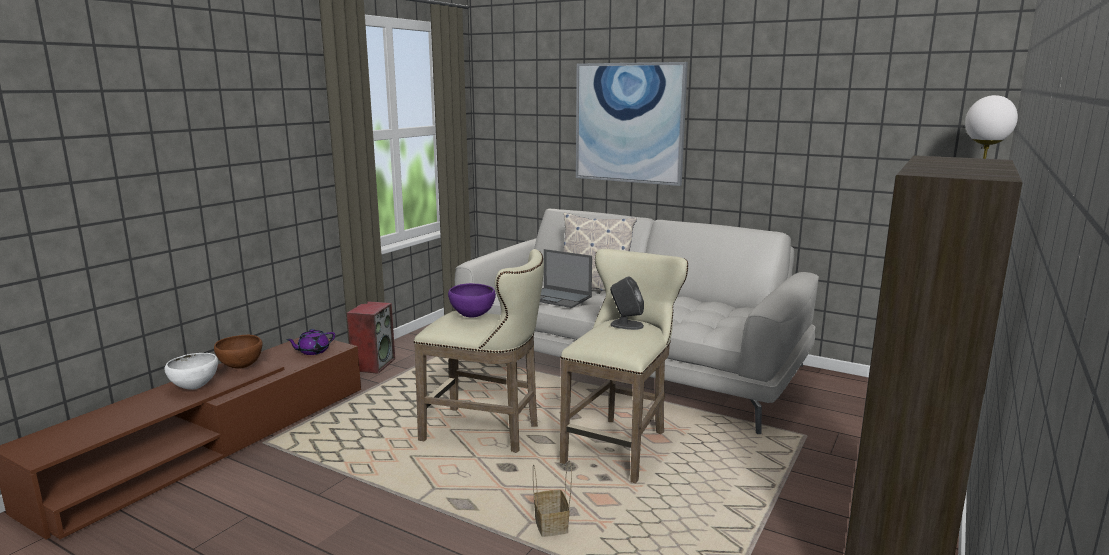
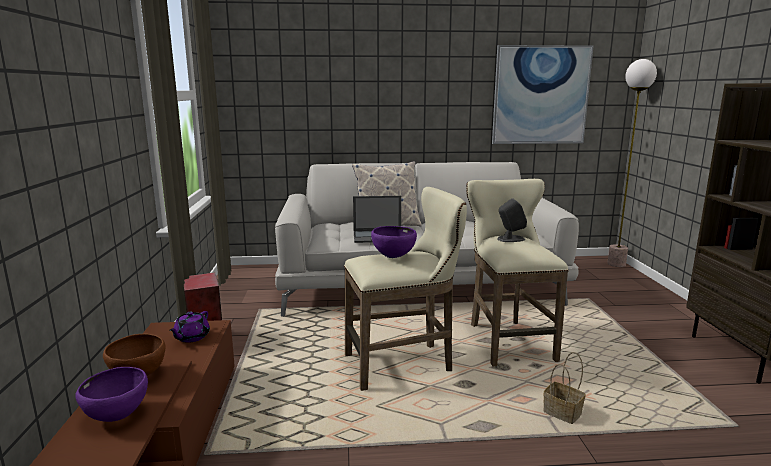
camera: 35 degrees left, 0 degrees up
white bowl [164,353,218,390] -> purple bowl [75,367,148,422]
picture [576,62,688,186] -> picture moved to [492,45,594,144]

